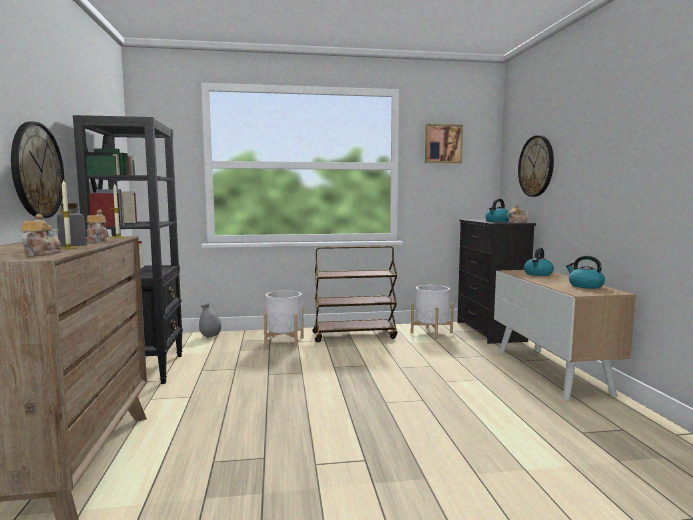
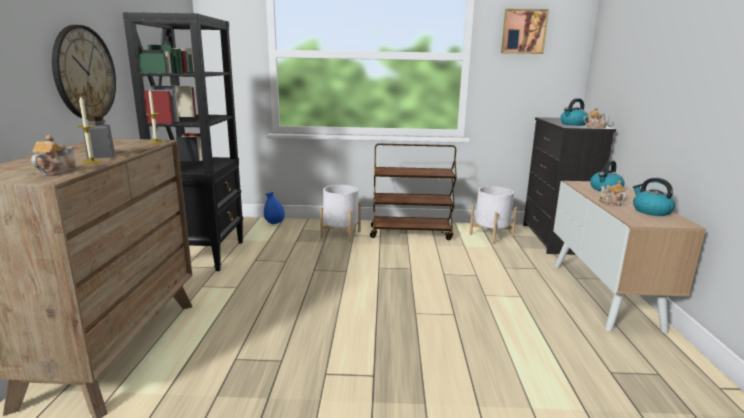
camera: 10 degrees right, 10 degrees up
teapot [87,210,108,242] -> teapot moved to [599,180,627,206]
grey vase [199,303,221,337] -> blue vase [264,192,285,224]
wall clock [518,135,554,197] -> none

